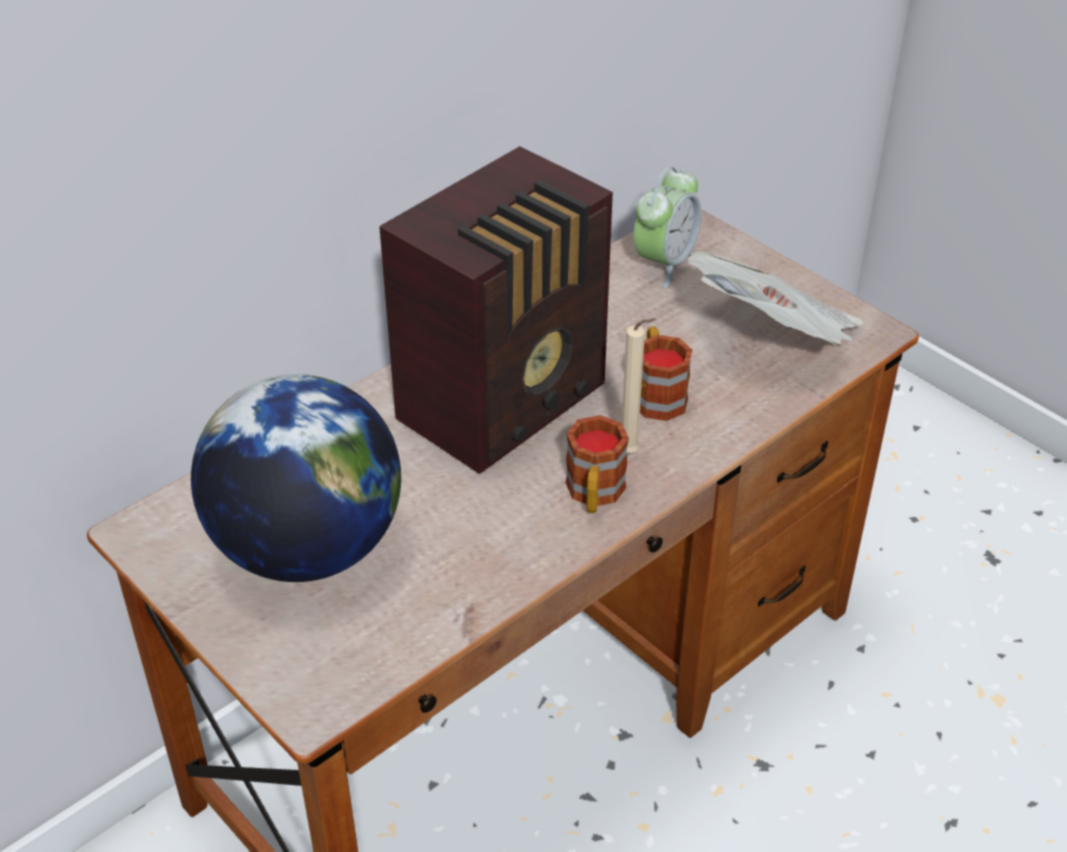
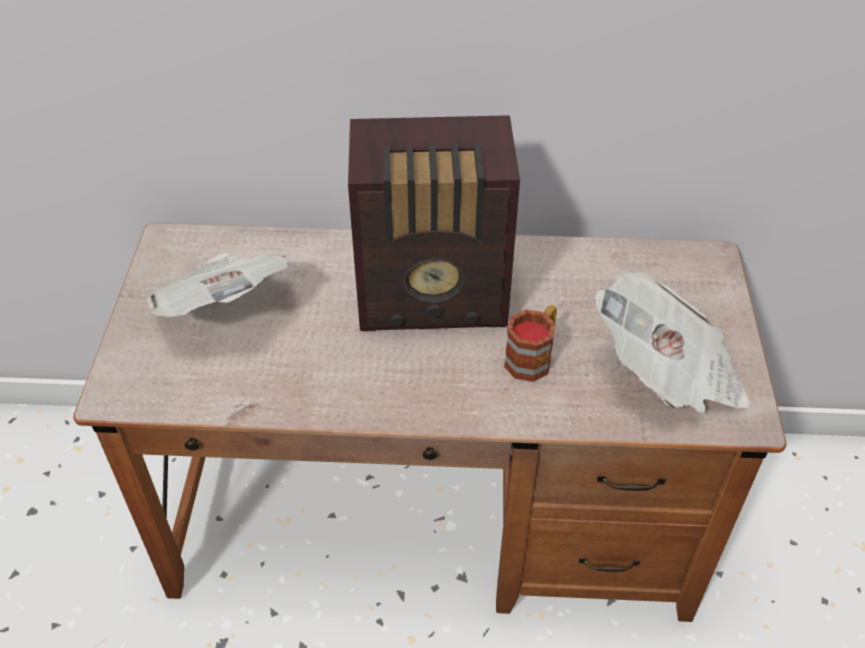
camera: 45 degrees right, 5 degrees up
globe [191,374,401,582] -> newspaper [147,253,288,317]
mug [566,415,629,513] -> none
beige candle [622,318,656,453] -> none
alarm clock [634,167,701,288] -> none

